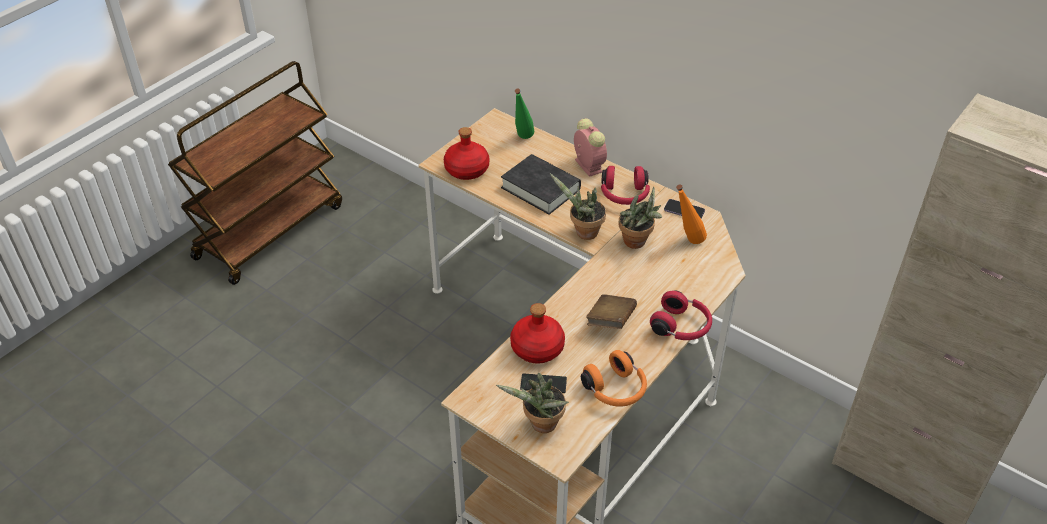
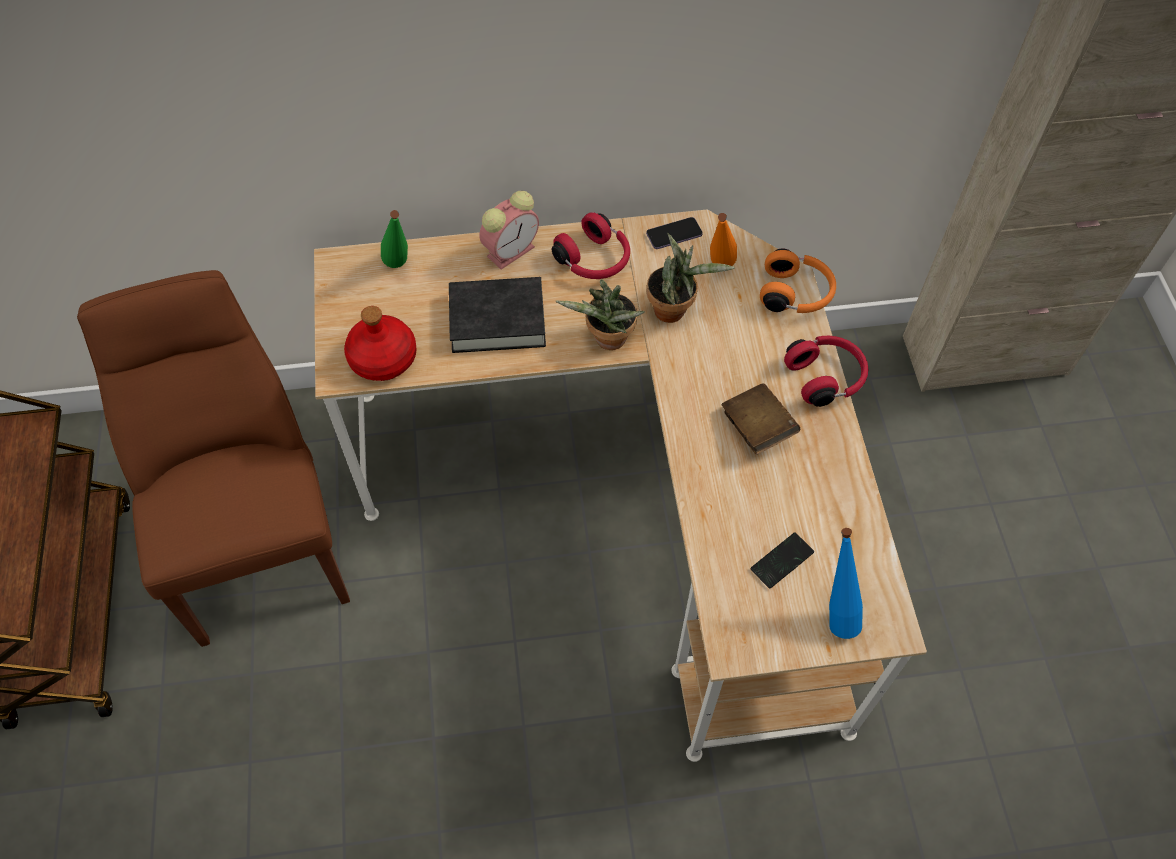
camera: 45 degrees left, 15 degrees up
potted plant [496,373,569,433] -> blue bottle [829,528,863,639]
red bottle [510,303,565,364] -> none
alarm clock [574,118,607,177] -> alarm clock turned 120 degrees clockwise [479,191,539,270]
orange headphones [581,350,647,406] -> orange headphones moved to [760,249,836,313]
none -> brown chair [77,270,350,647]

